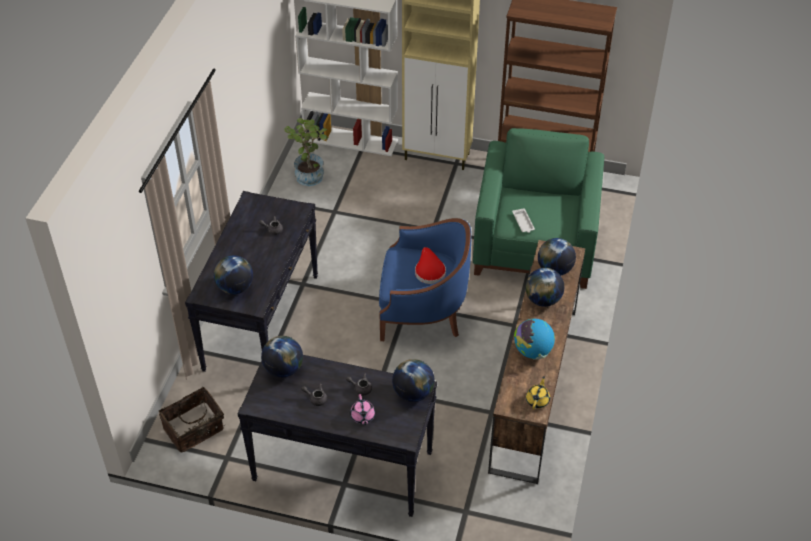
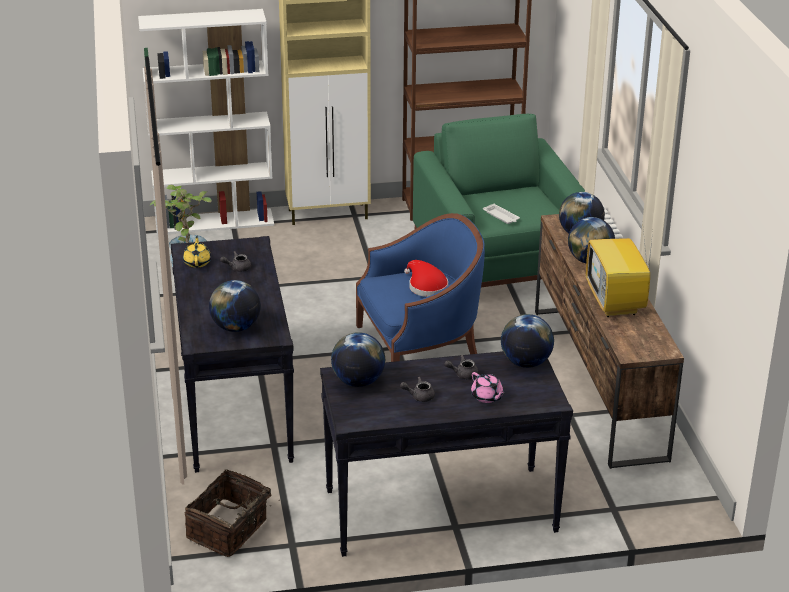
camera: 25 degrees left, 15 degrees down
globe [514,319,555,360] -> television [586,220,653,317]
yellow teapot [526,376,550,409] -> yellow teapot moved to [183,236,211,268]

